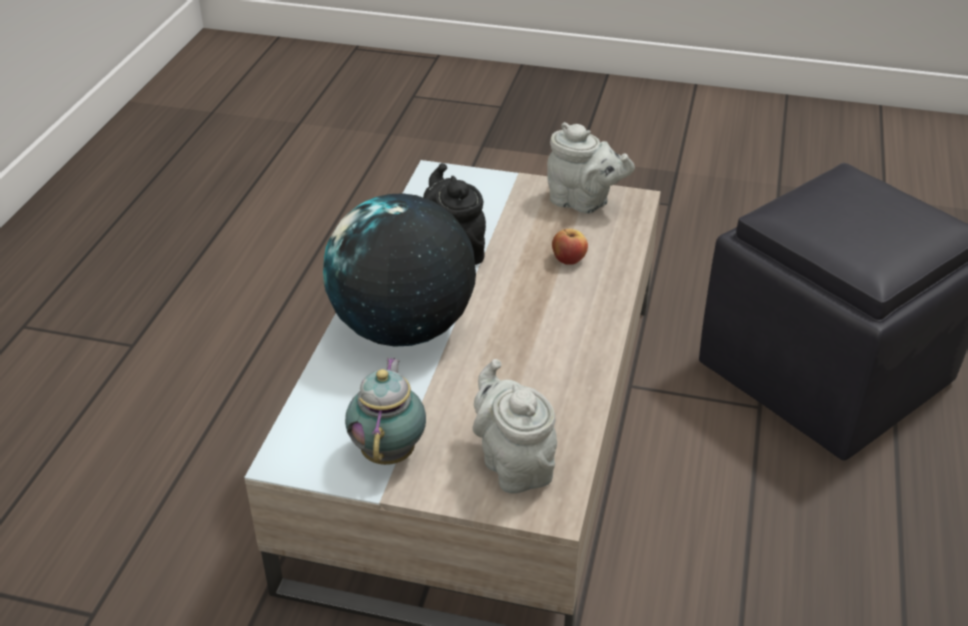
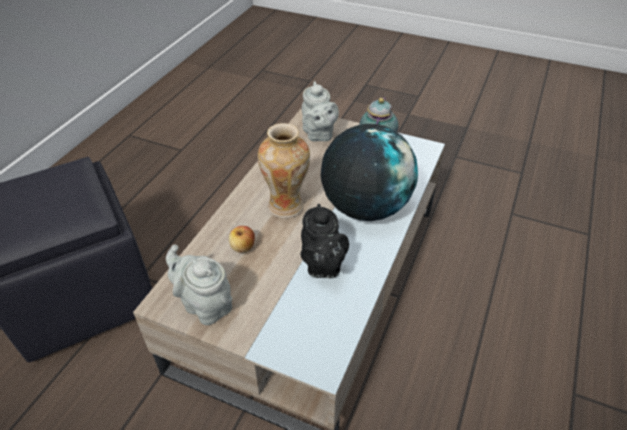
camera: 170 degrees left, 5 degrees up
none -> vase [258,123,310,218]

